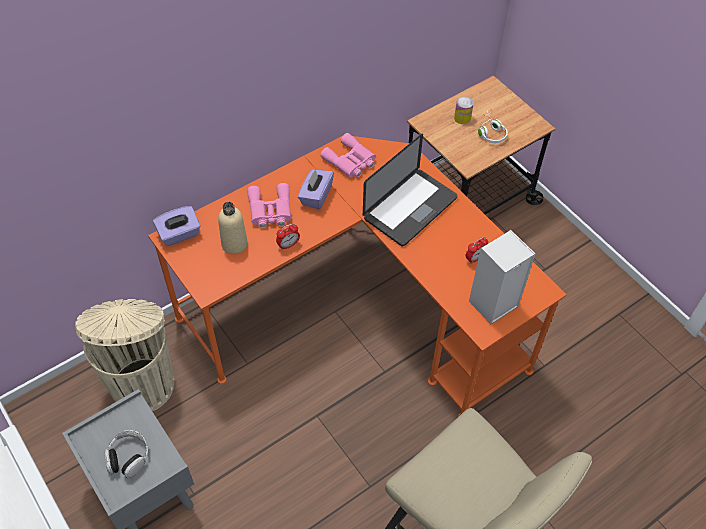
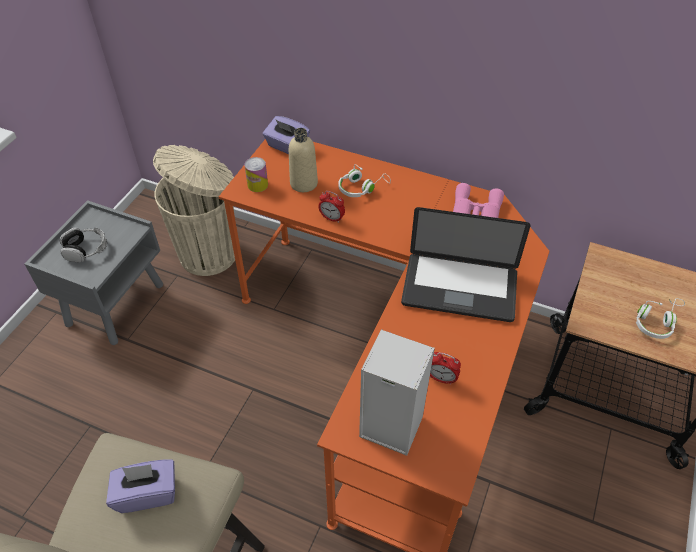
camera: 60 degrees right, 5 degrees down
pink binoculars [247,183,291,228] -> white headphones [338,164,391,197]
purple tissue box [298,169,334,209] -> purple tissue box moved to [106,459,175,513]
can [454,96,474,124] -> can moved to [244,157,268,192]

